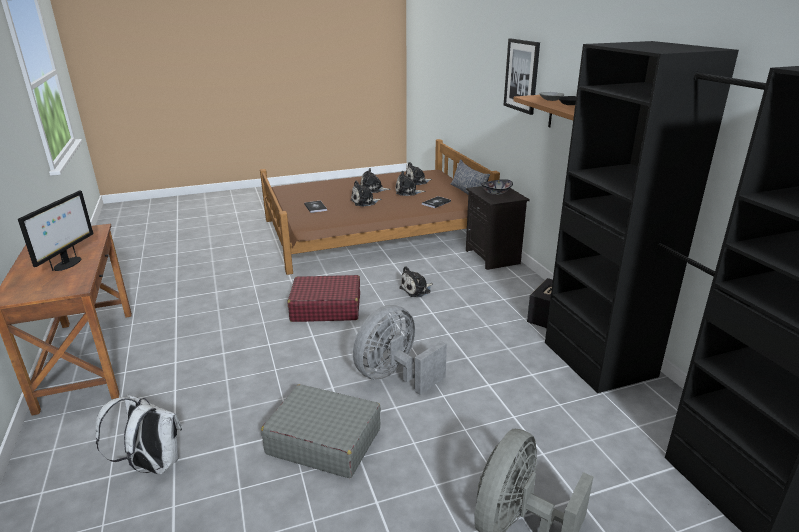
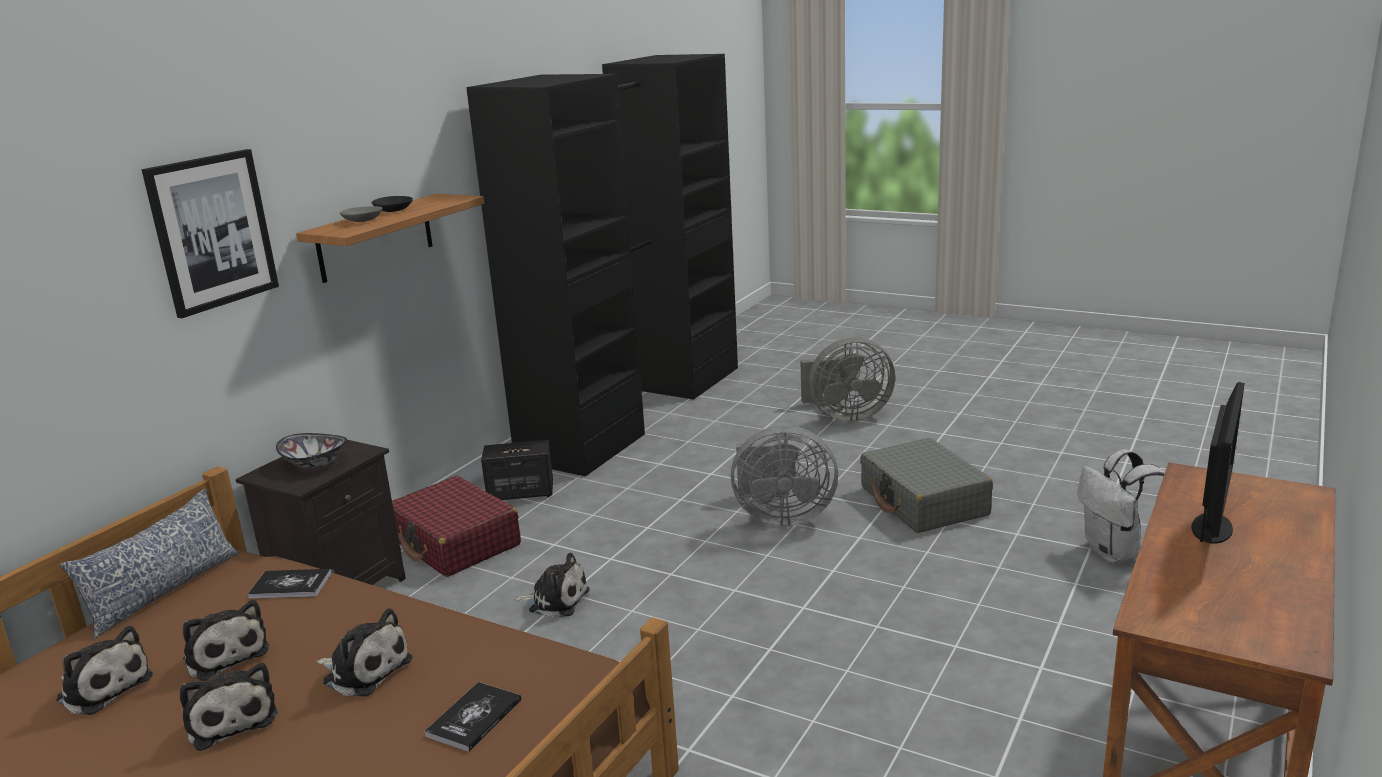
camera: 130 degrees left, 5 degrees down
monitor [18,191,94,271] -> monitor turned 150 degrees clockwise [1191,382,1245,544]
red suitcase [288,275,360,322] -> red suitcase moved to [392,476,521,577]

